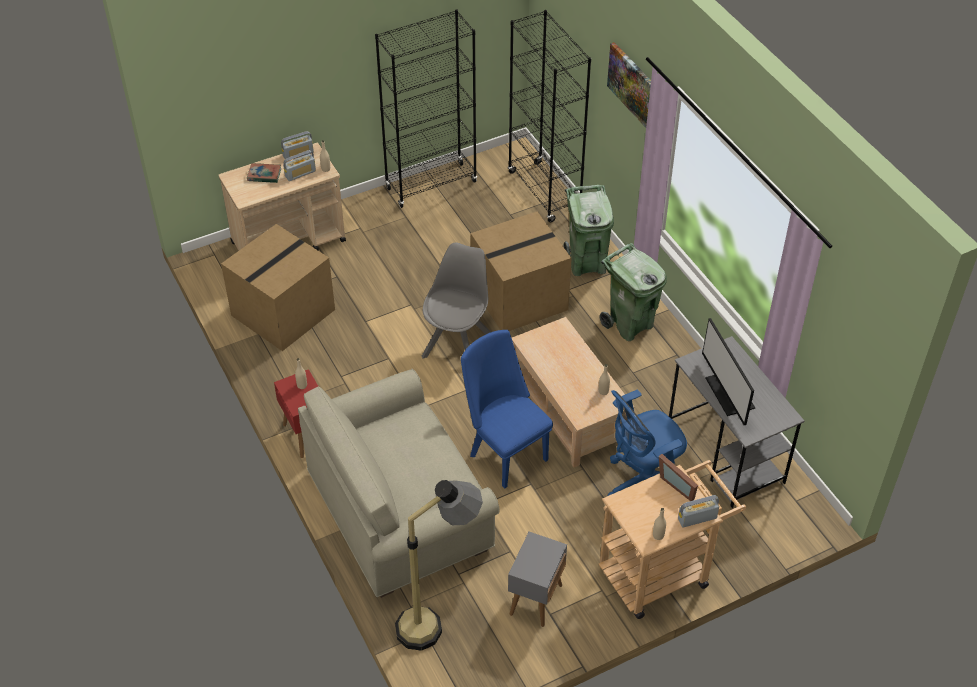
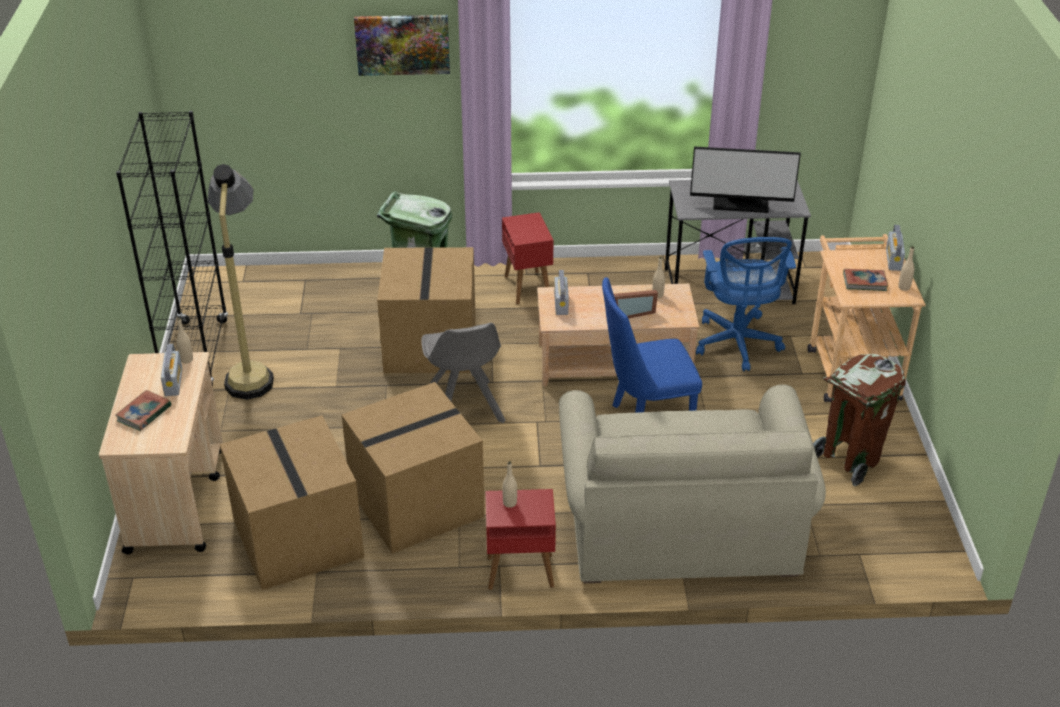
camera: 65 degrees left, 10 degrees down
radio [281,131,314,159] -> radio moved to [554,270,569,315]
floor lamp [395,480,483,651] -> floor lamp moved to [207,164,274,400]
grey chair [422,242,491,358] -> grey chair turned 150 degrees counterclockwise [421,323,505,423]
black bookcase [508,10,591,222] -> none
grey side table [508,532,567,627] -> brown trash can [813,354,906,486]
green trash can [599,243,667,341] -> red side table [502,212,554,305]
picture frame [659,454,698,501] -> picture frame moved to [614,290,658,319]
none -> cardboard box [341,382,485,554]
none -> book [843,269,888,291]

